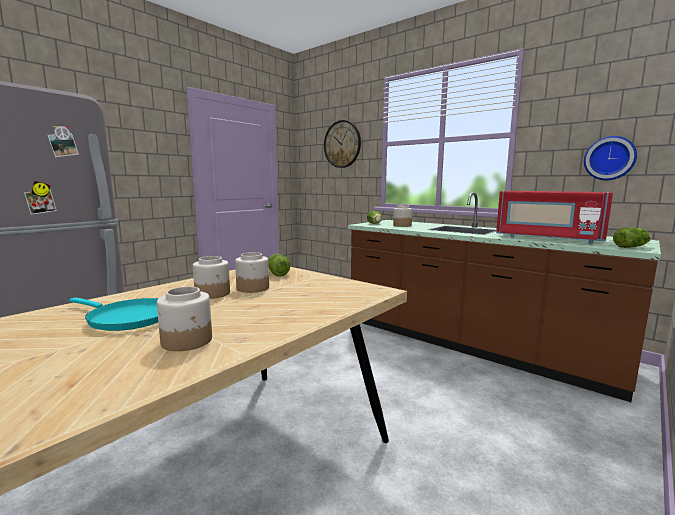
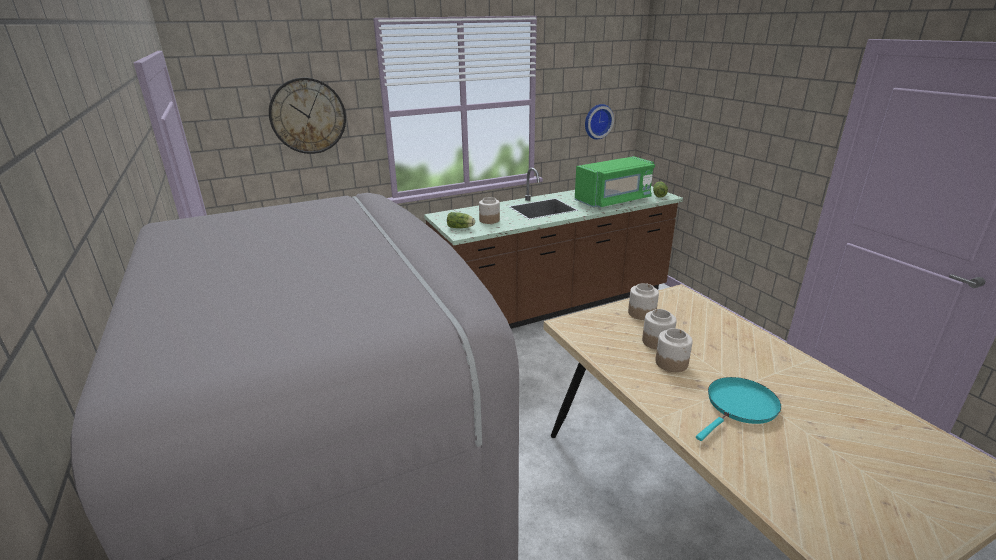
camera: 65 degrees left, 15 degrees up
jar [157,287,212,351] -> jar moved to [628,283,659,320]
lettuce [268,254,290,276] -> none
red microwave [496,191,613,244] -> green microwave [575,156,655,207]

